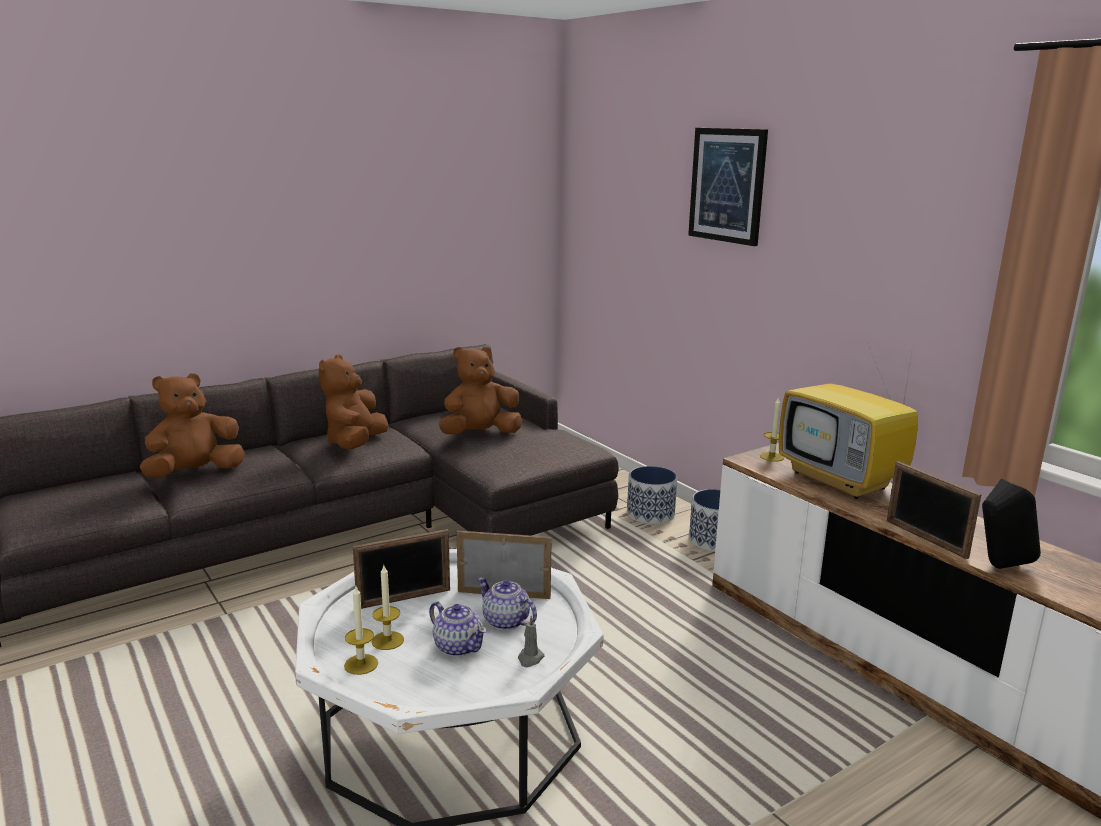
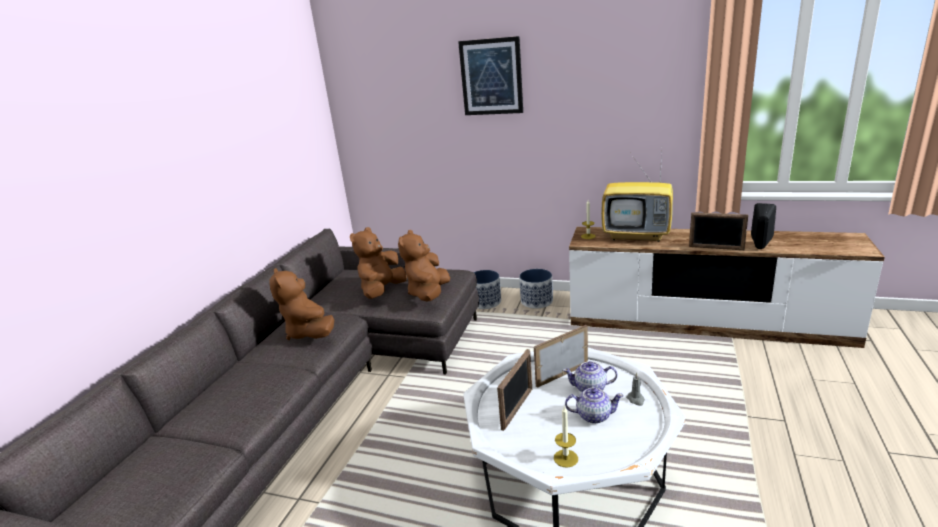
camera: 35 degrees left, 5 degrees up
brown plush toy [140,373,245,478] -> brown plush toy moved to [398,230,450,301]
candle [372,565,404,650] -> none

